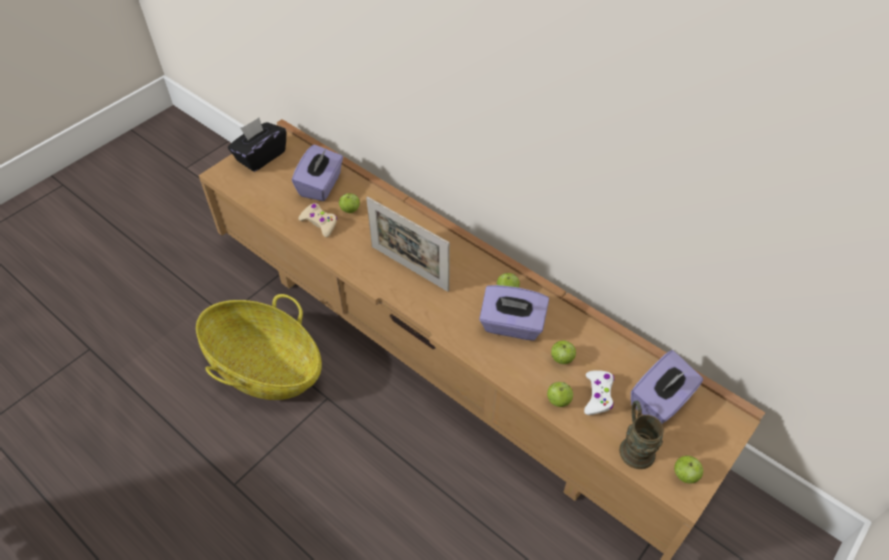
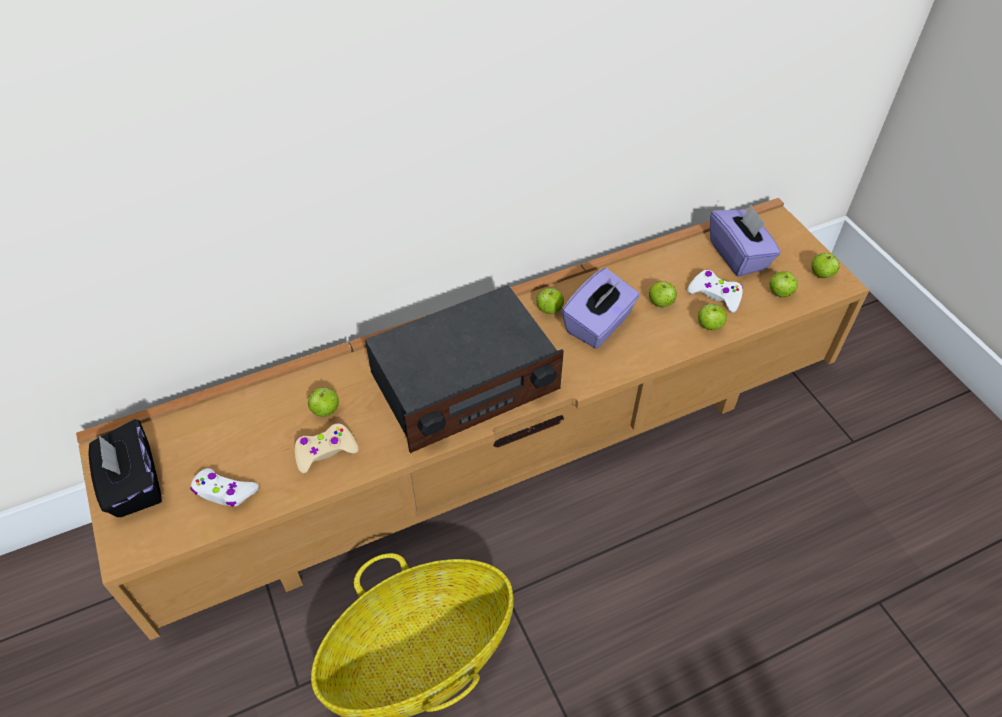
camera: 65 degrees left, 0 degrees up
purple tissue box [292,144,343,201] -> none
picture frame [366,196,450,292] -> radio [365,285,564,453]
brown mug [619,400,664,469] -> apple [769,271,798,297]
none -> white game controller [190,468,259,507]

